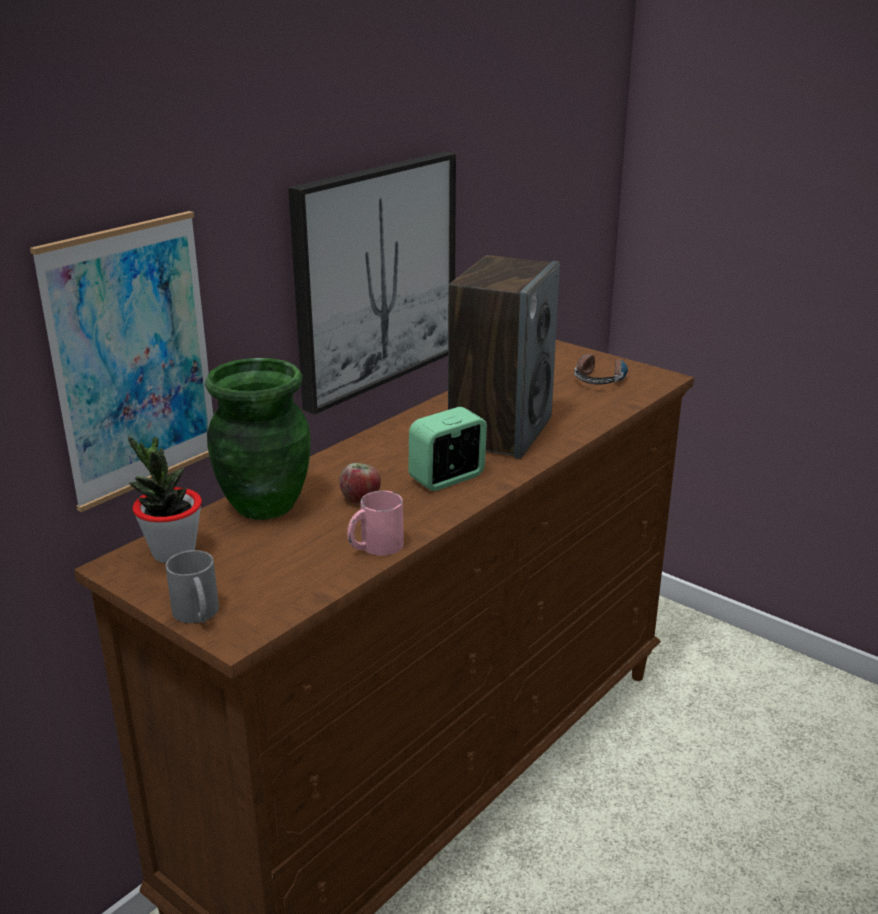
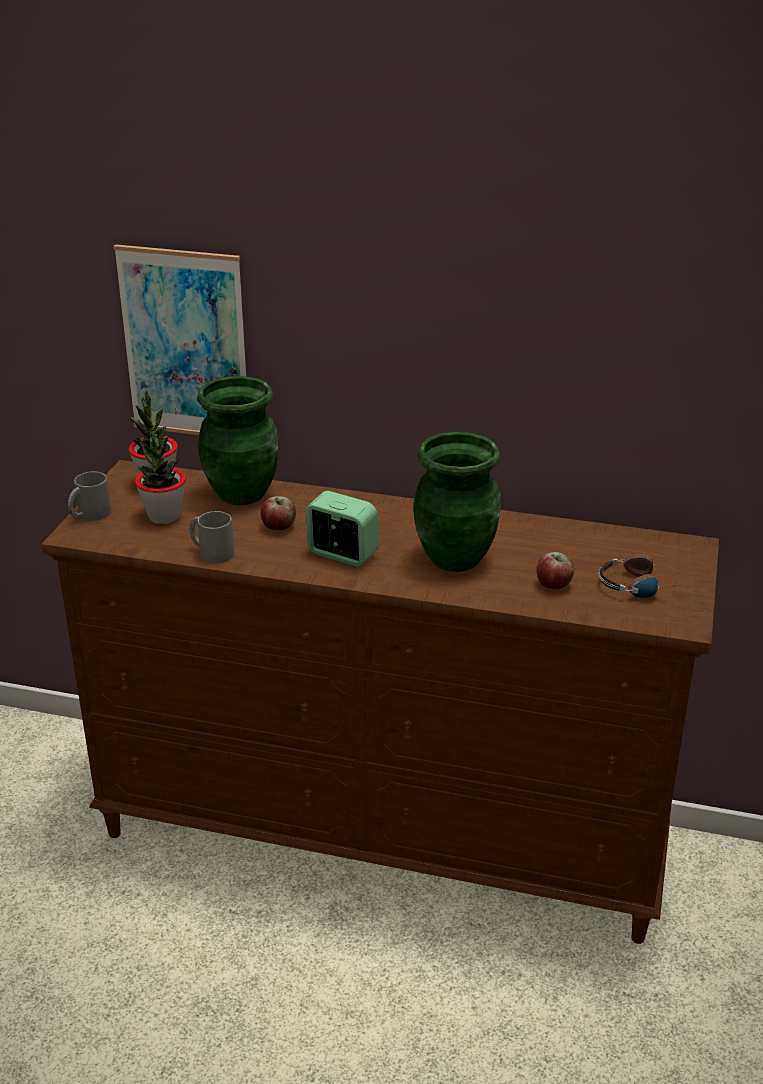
camera: 65 degrees right, 5 degrees up
picture [288,152,456,415] -> none
pink mug [347,490,404,556] -> grey mug [189,511,234,564]
speaker [448,255,560,459] -> green vase [413,432,501,572]
none -> potted plant [135,430,186,524]
none -> apple [536,552,574,589]

